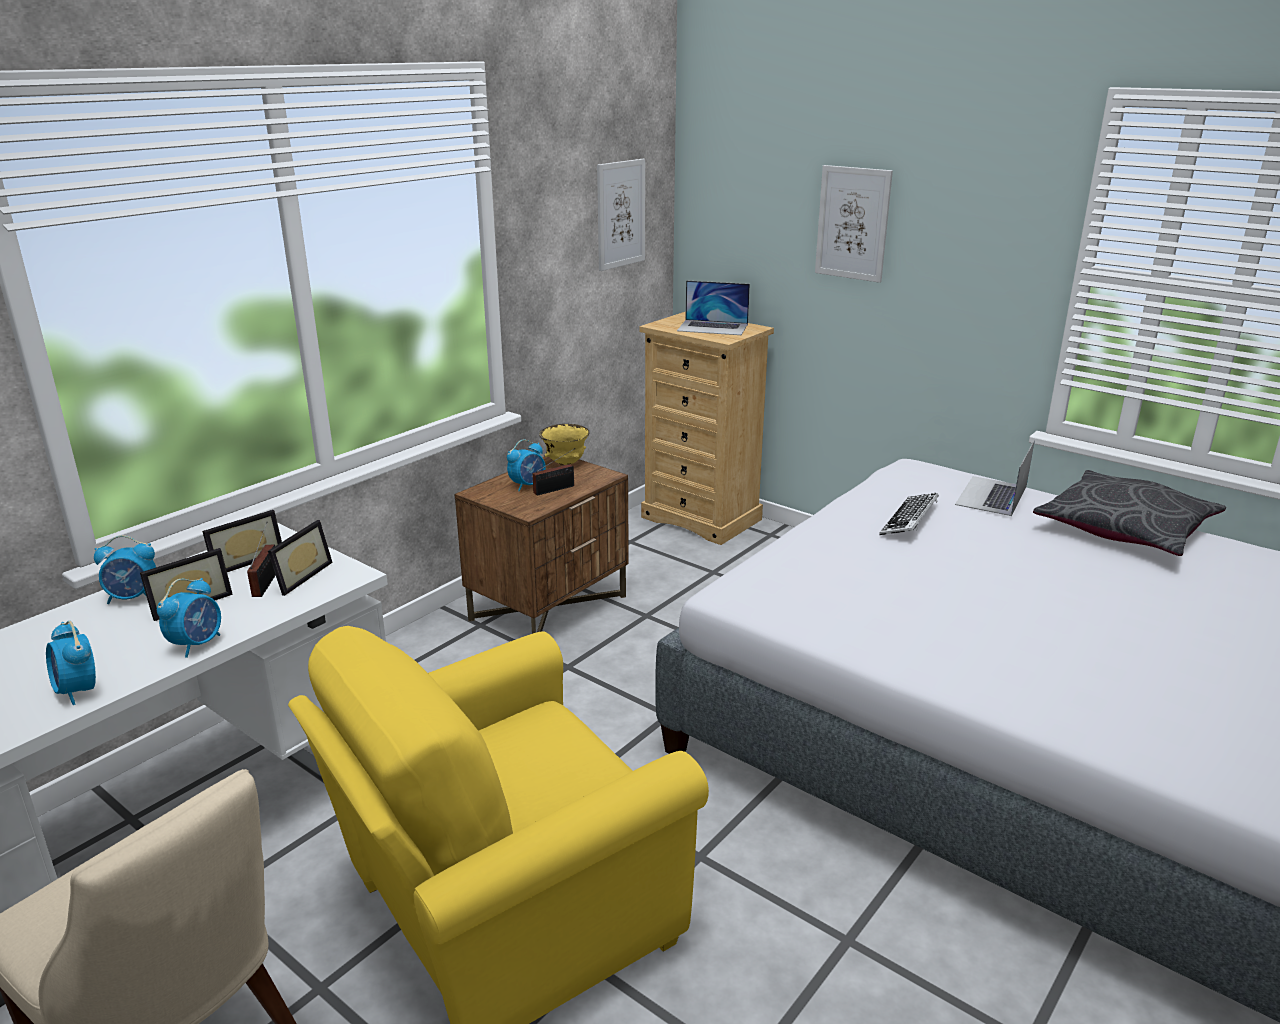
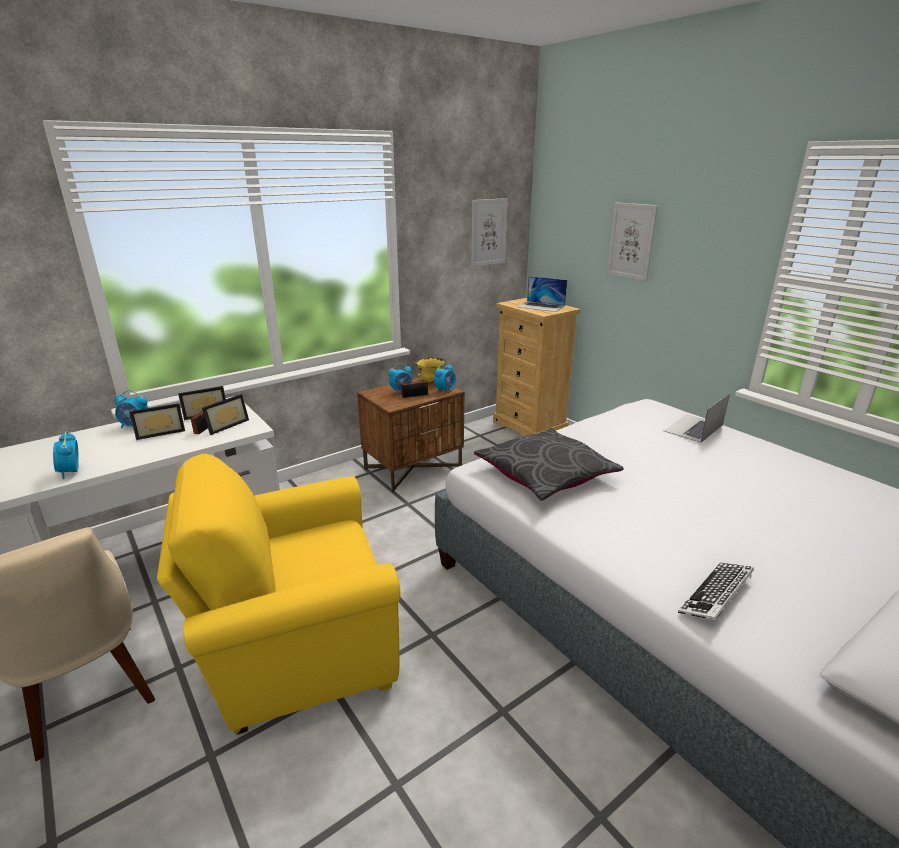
camera: 15 degrees right, 0 degrees up
alarm clock [157,578,221,658] -> alarm clock moved to [434,362,456,394]
keyboard [879,493,939,535] -> keyboard moved to [678,563,754,620]
grey pillow [1033,470,1226,556] -> grey pillow moved to [474,428,624,501]

